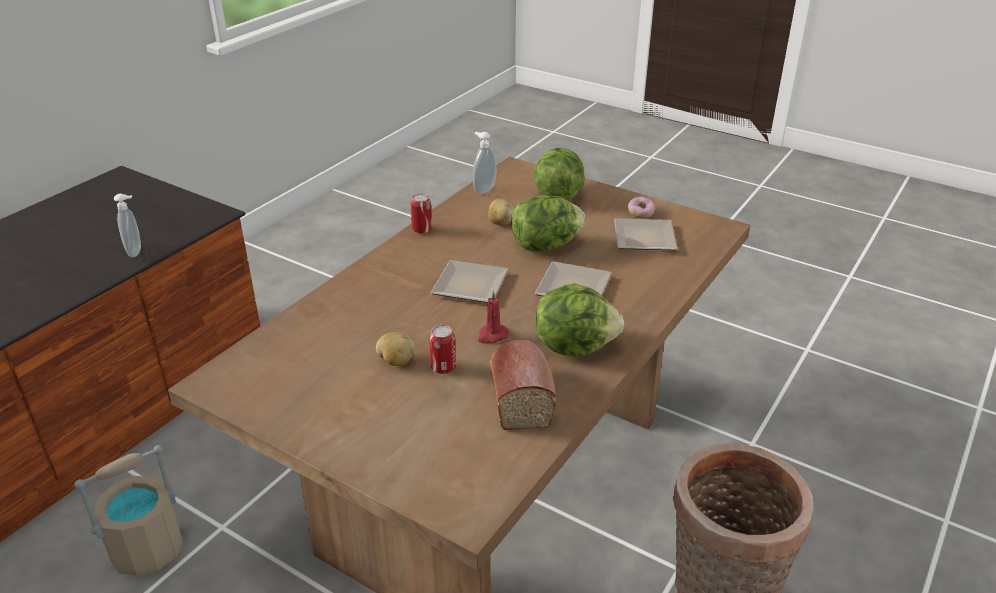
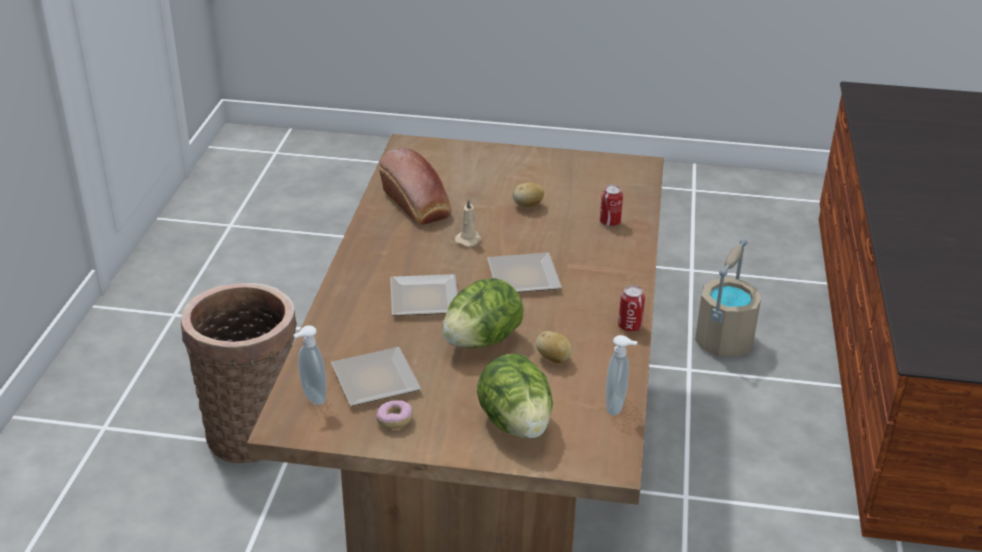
camera: 155 degrees right, 0 degrees up
soap dispenser [114,194,141,257] -> soap dispenser moved to [293,325,326,405]
can [429,325,456,374] -> can moved to [600,185,623,226]
red candle [477,291,509,344] -> beige candle [455,198,482,247]
lettuce [535,283,624,356] -> none

